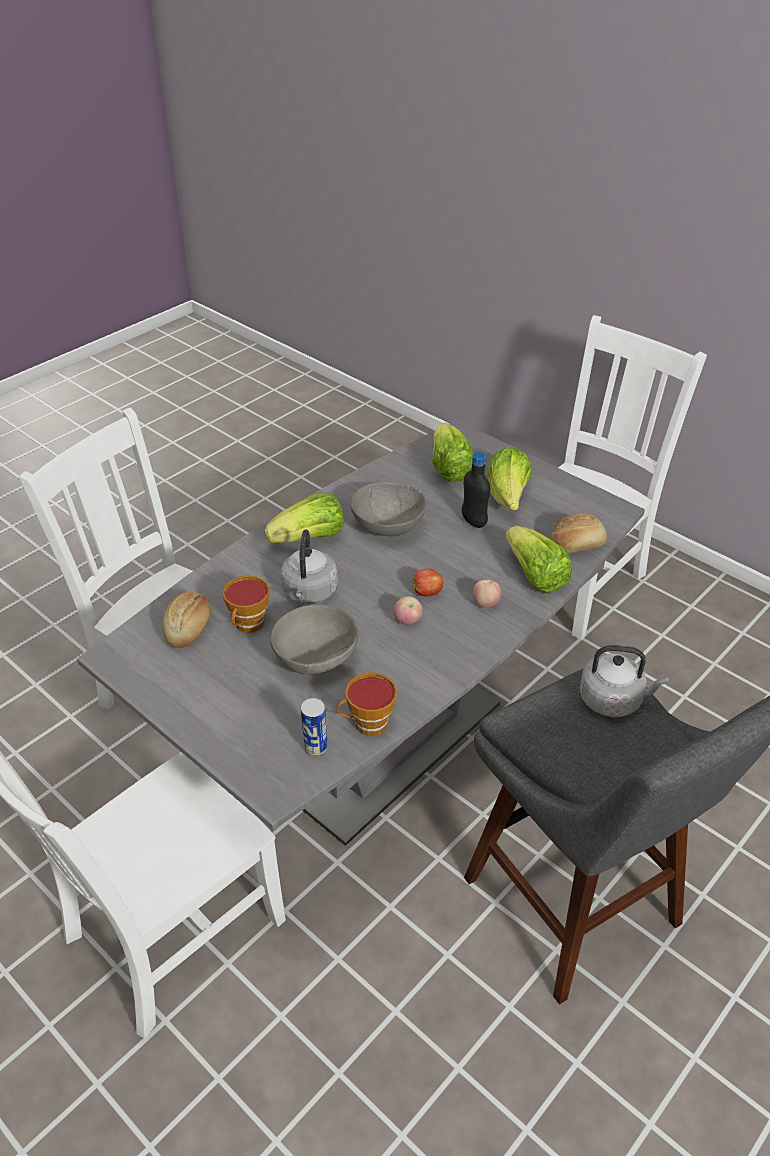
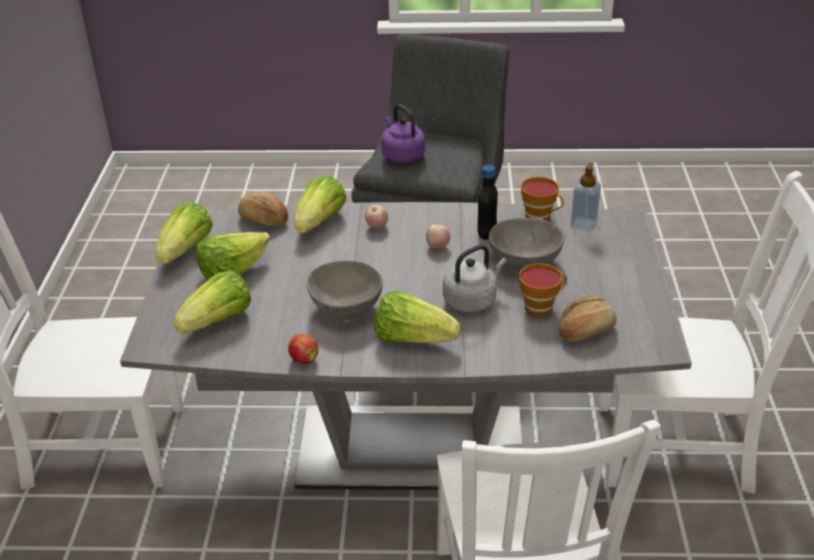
camera: 130 degrees left, 5 degrees down
can [301,698,328,756] -> soap dispenser [570,162,601,232]
apple [413,569,443,597] -> apple moved to [288,334,318,364]
black bottle [462,452,490,528] -> black bottle moved to [477,165,498,240]
grey kettle [579,645,669,717] -> purple kettle [381,105,425,163]
none -> lettuce [156,202,213,264]

